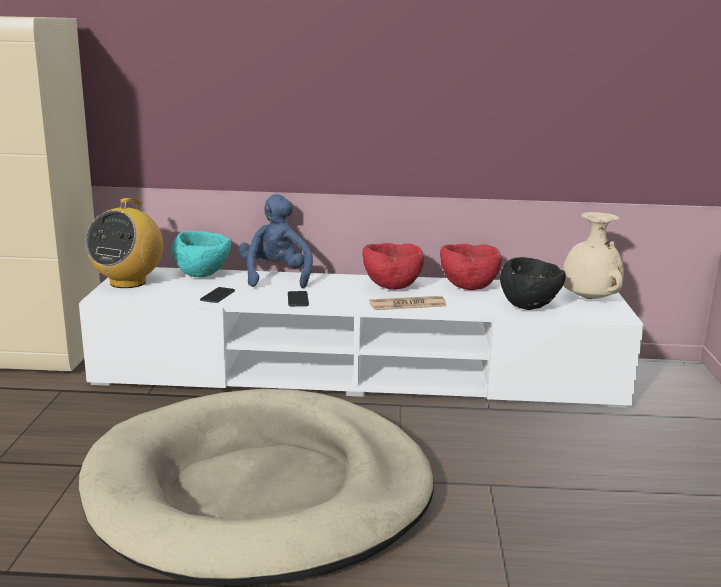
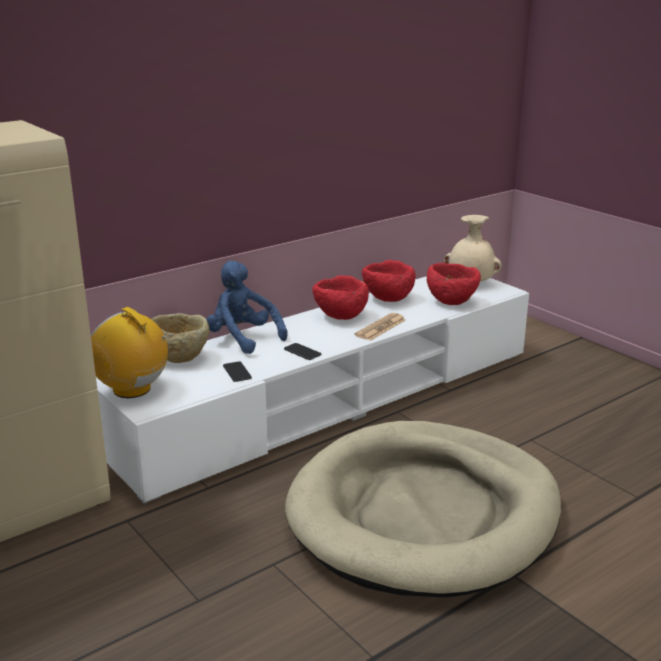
camera: 40 degrees left, 5 degrees up
radio [85,198,163,288] -> radio turned 150 degrees clockwise [91,307,170,398]
turquoise bowl [172,231,231,278] -> beige bowl [151,313,209,363]
black bowl [500,257,566,310] -> red bowl [427,263,481,305]

